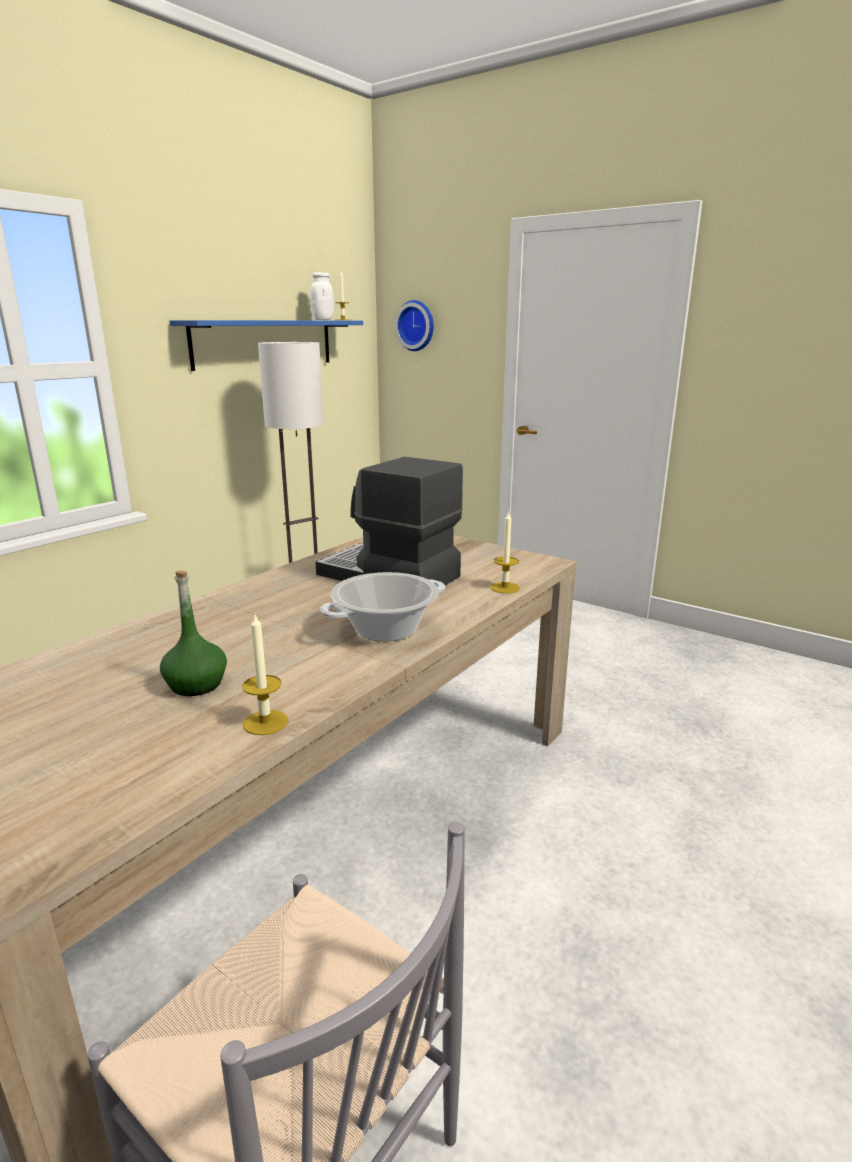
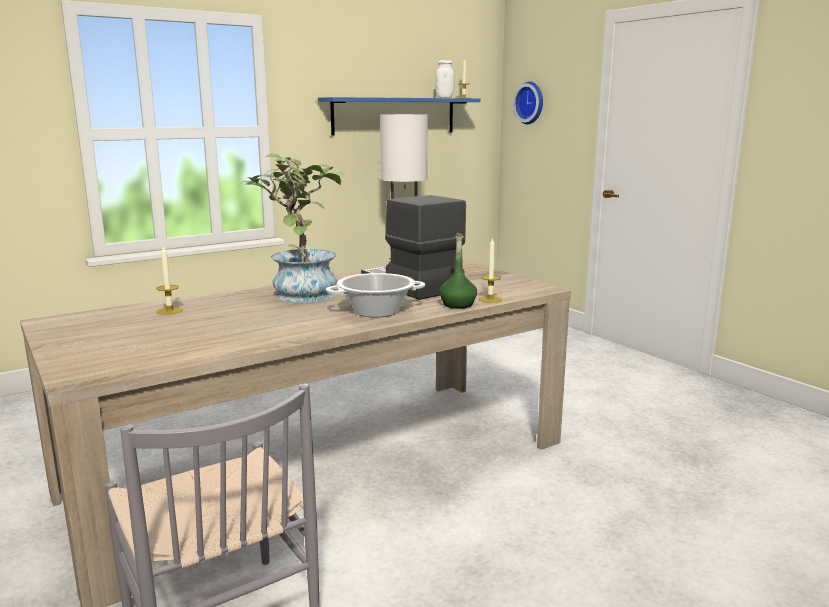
camera: 20 degrees right, 5 degrees down
green bottle [160,571,227,696] -> green bottle moved to [439,233,477,309]
candle [242,615,288,735] -> candle moved to [156,245,183,315]
none -> potted plant [238,153,345,303]

